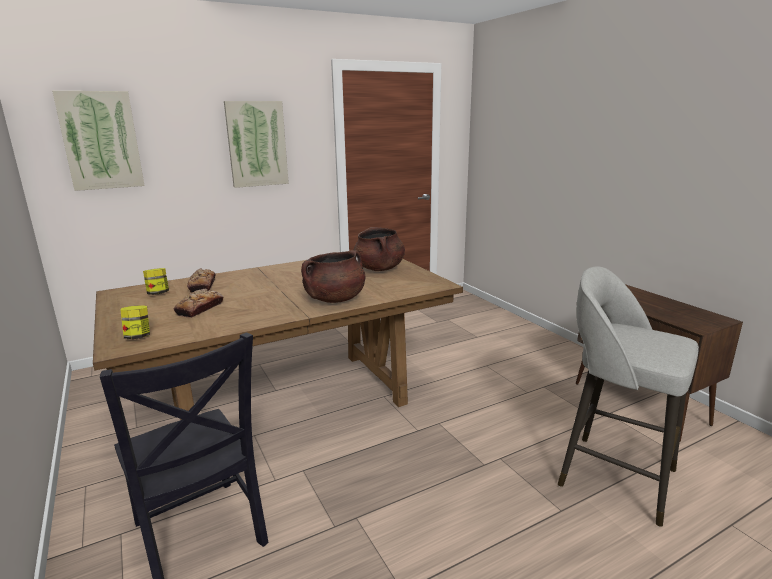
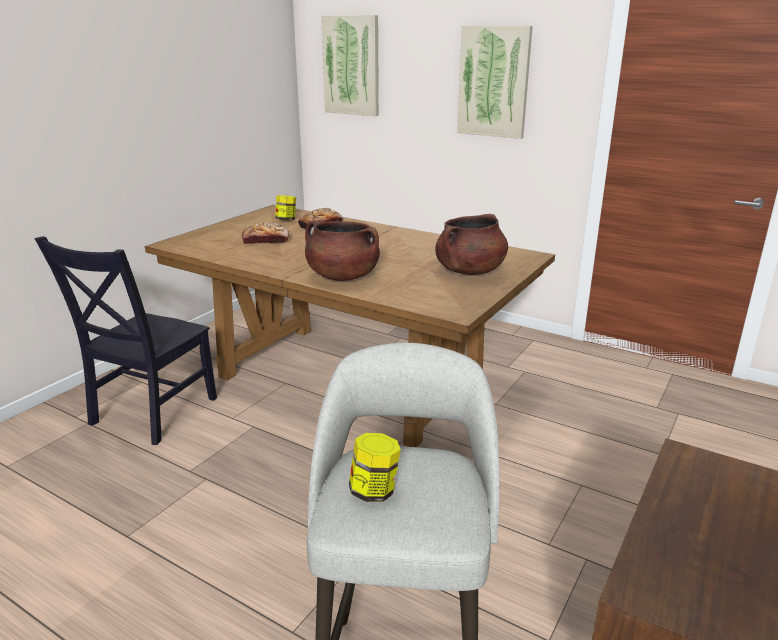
camera: 60 degrees right, 5 degrees up
jar [121,305,150,339] -> jar moved to [349,433,401,502]

